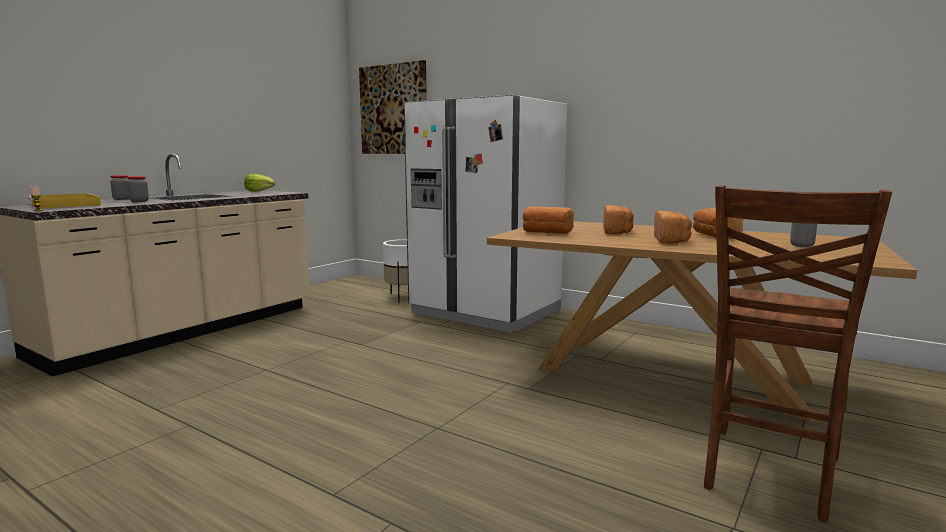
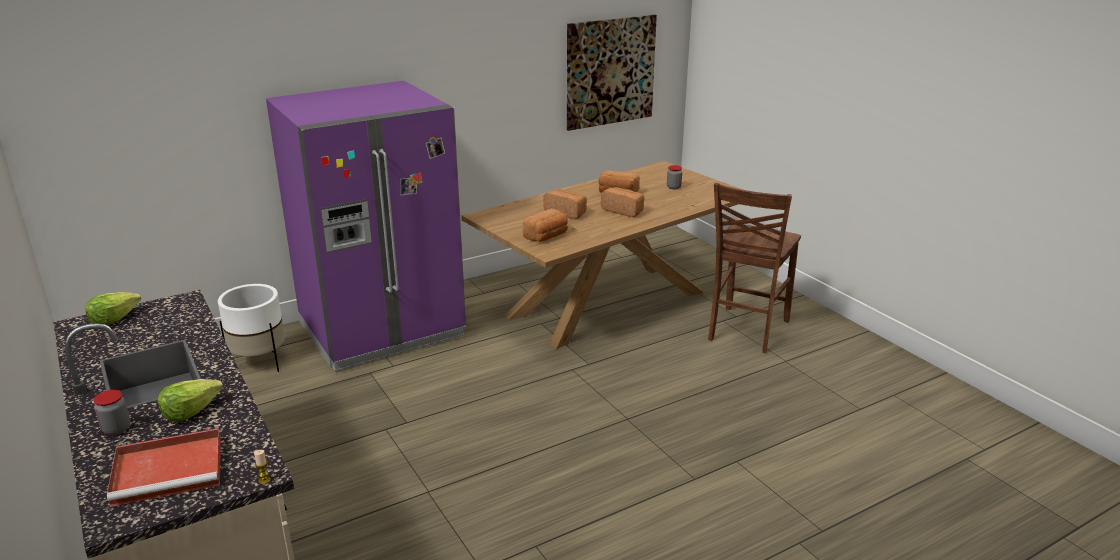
camera: 65 degrees left, 15 degrees up
yellow tray [28,193,101,208] -> red tray [107,428,221,507]
jar [127,176,149,202] -> lettuce [158,379,223,422]
picture [359,60,427,154] -> picture moved to [567,15,657,131]
white fridge [404,95,567,333] -> purple fridge [266,81,466,371]
brown chair [704,185,892,523] -> brown chair turned 60 degrees clockwise [708,183,801,353]

